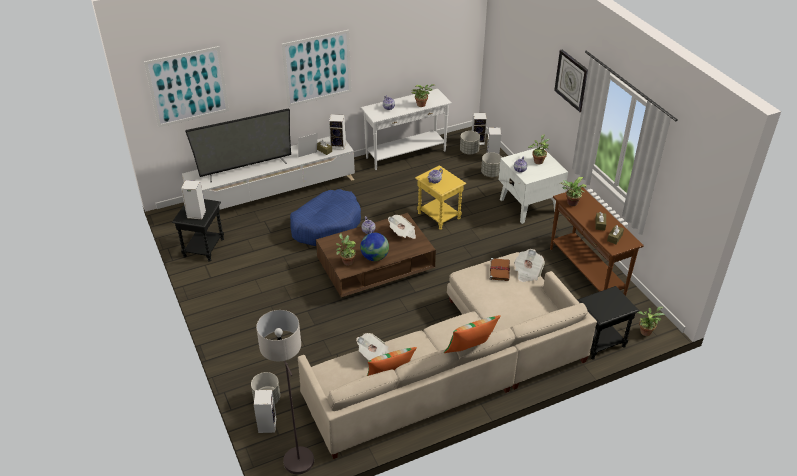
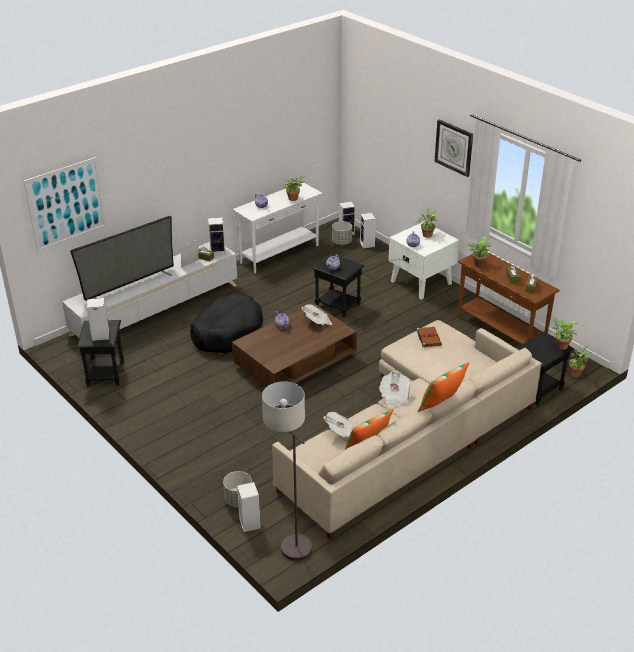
camera: 15 degrees left, 5 degrees down
picture [282,30,352,107] -> none
blue dog bed [290,189,361,246] -> black dog bed [190,293,263,353]
potted plant [336,233,357,266] -> potted plant moved to [552,317,578,350]
globe [360,233,389,261] -> none
yellow side table [415,165,467,230] -> black side table [311,253,365,318]
grey planter [481,152,502,177] -> none
newspaper [514,249,545,282] -> newspaper moved to [379,371,412,408]

